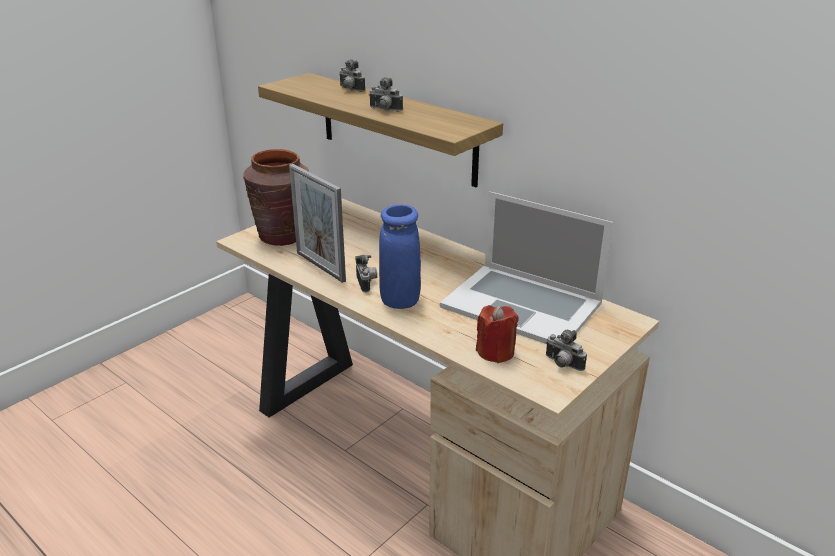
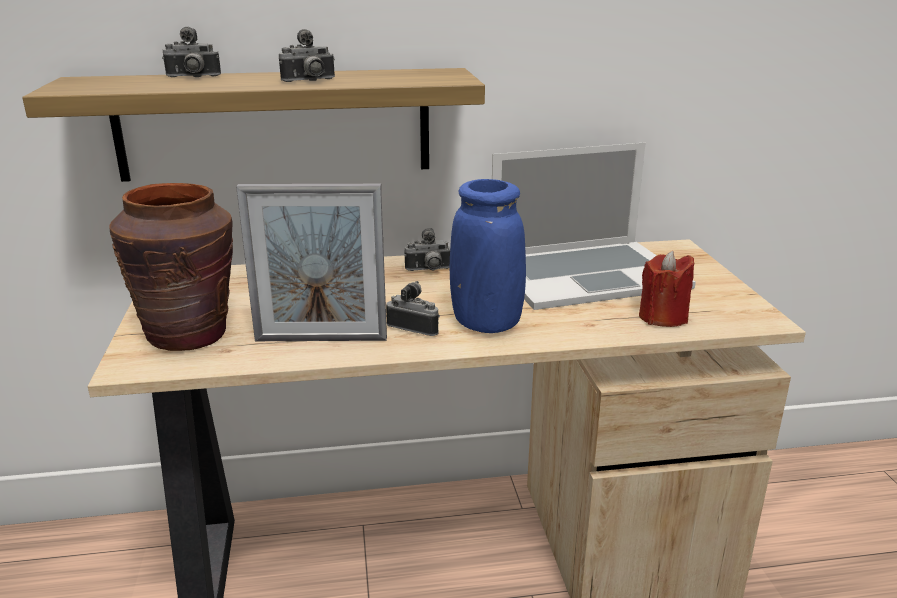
camera: 50 degrees left, 5 degrees down
camera [546,330,587,371] -> camera moved to [404,228,450,271]

